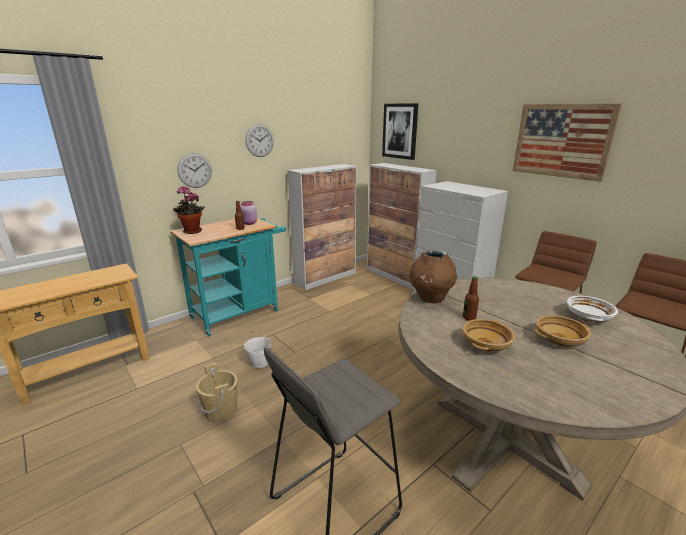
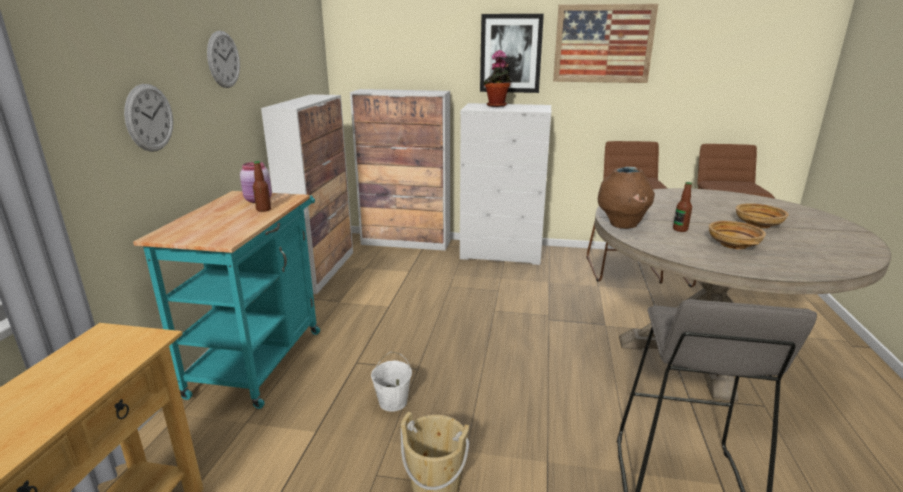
camera: 40 degrees left, 0 degrees up
potted plant [173,186,205,234] -> potted plant moved to [483,50,513,107]
picture [382,103,419,160] -> picture moved to [480,14,544,93]
white bowl [567,296,618,323] -> none

